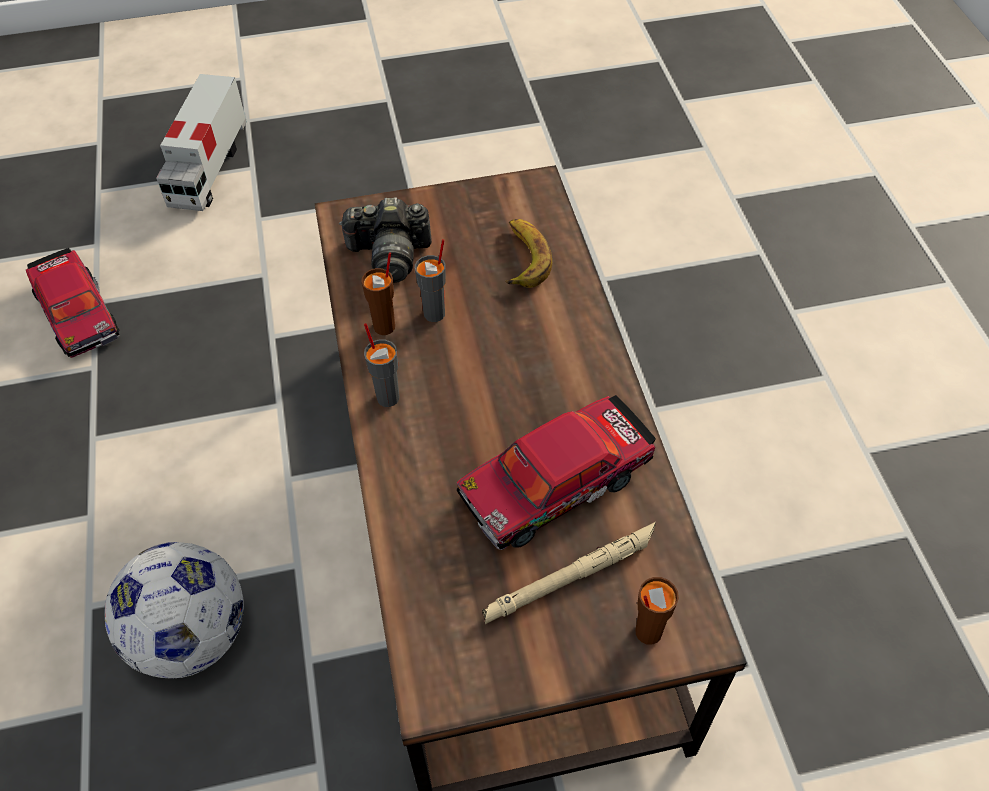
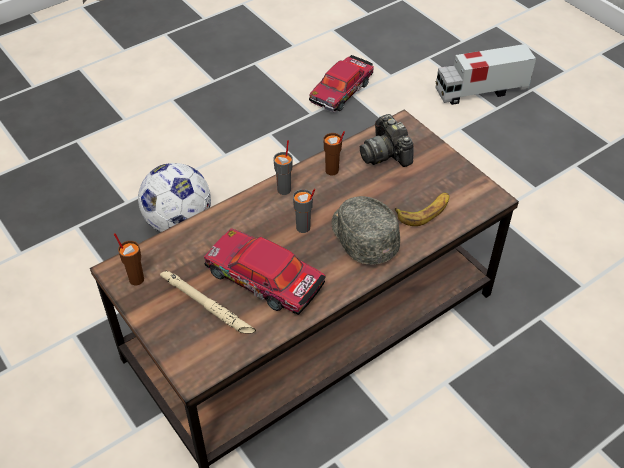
camera: 65 degrees right, 5 degrees down
grey cup [415,239,446,322] -> grey cup moved to [293,188,315,233]
brown cup [635,577,679,645] -> brown cup moved to [114,233,144,285]
none -> grey cap [332,196,400,265]

